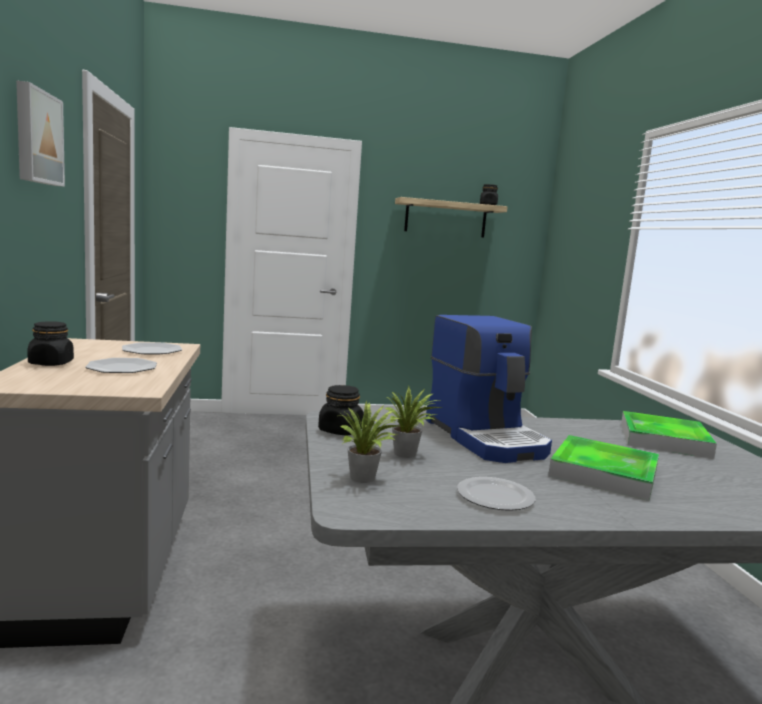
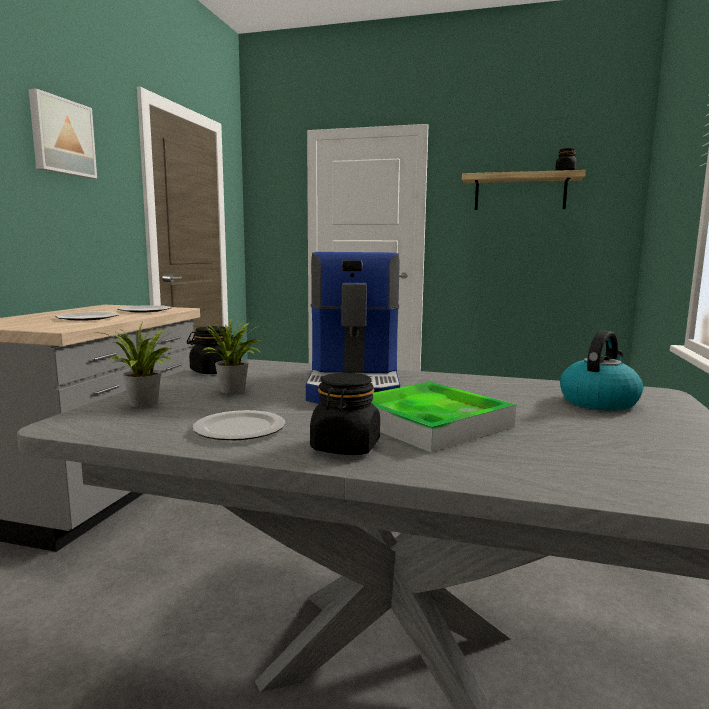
camera: 25 degrees right, 0 degrees up
black jar [27,321,74,366] -> black jar moved to [310,373,380,455]
tray [621,411,717,459] -> kettle [560,331,643,411]

